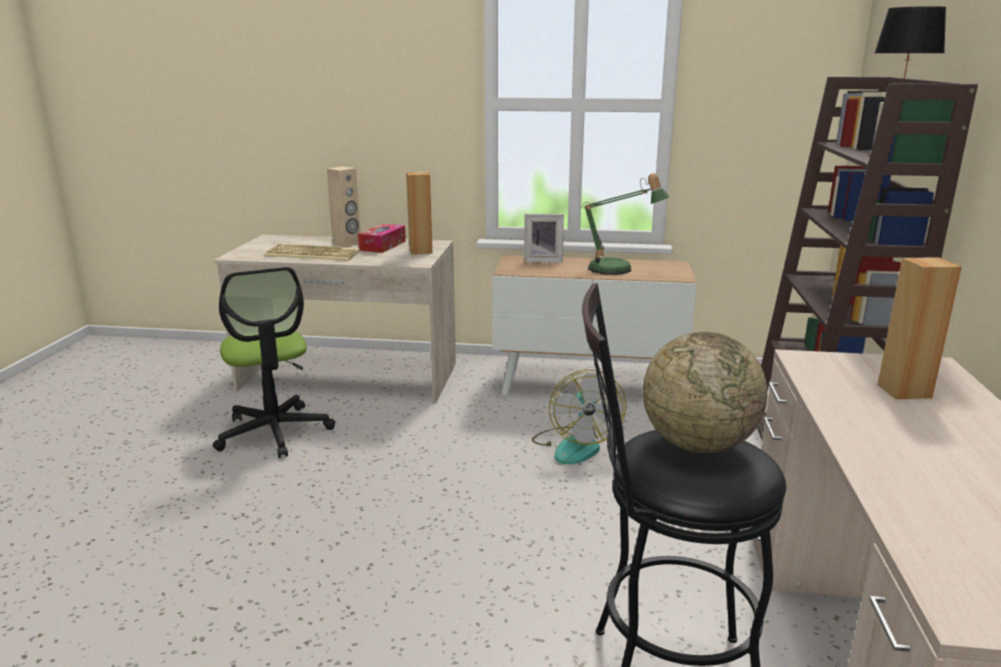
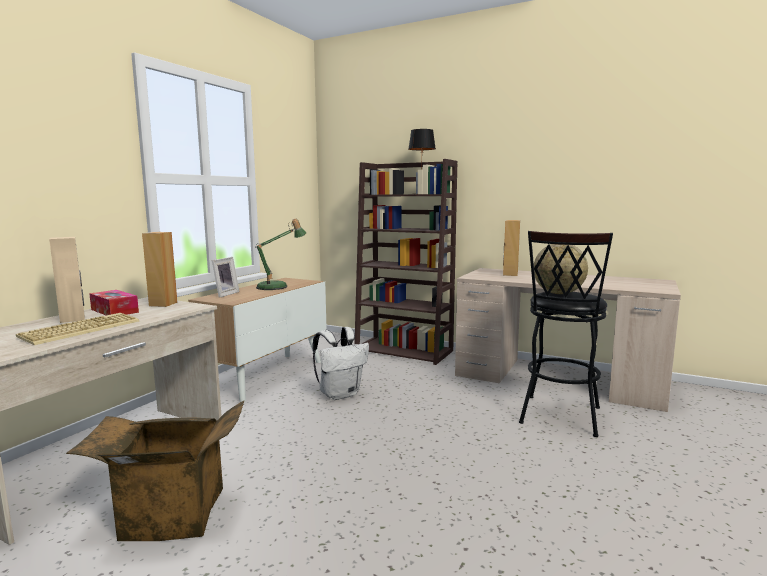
camera: 70 degrees left, 10 degrees down
office chair [213,267,335,458] -> cardboard box [66,401,244,541]
fan [532,370,626,464] -> white backpack [312,327,369,400]

